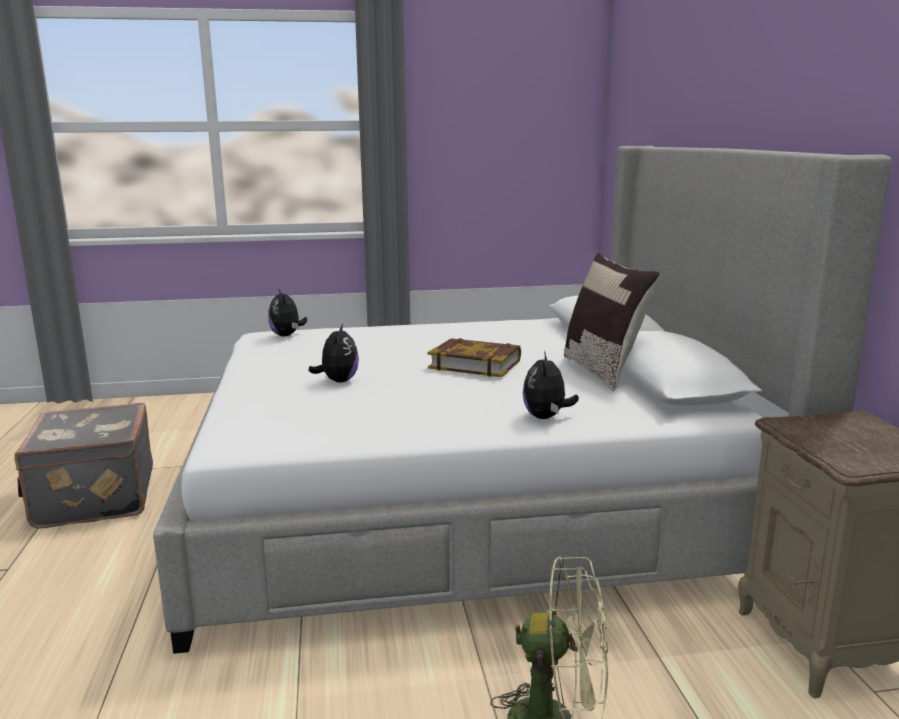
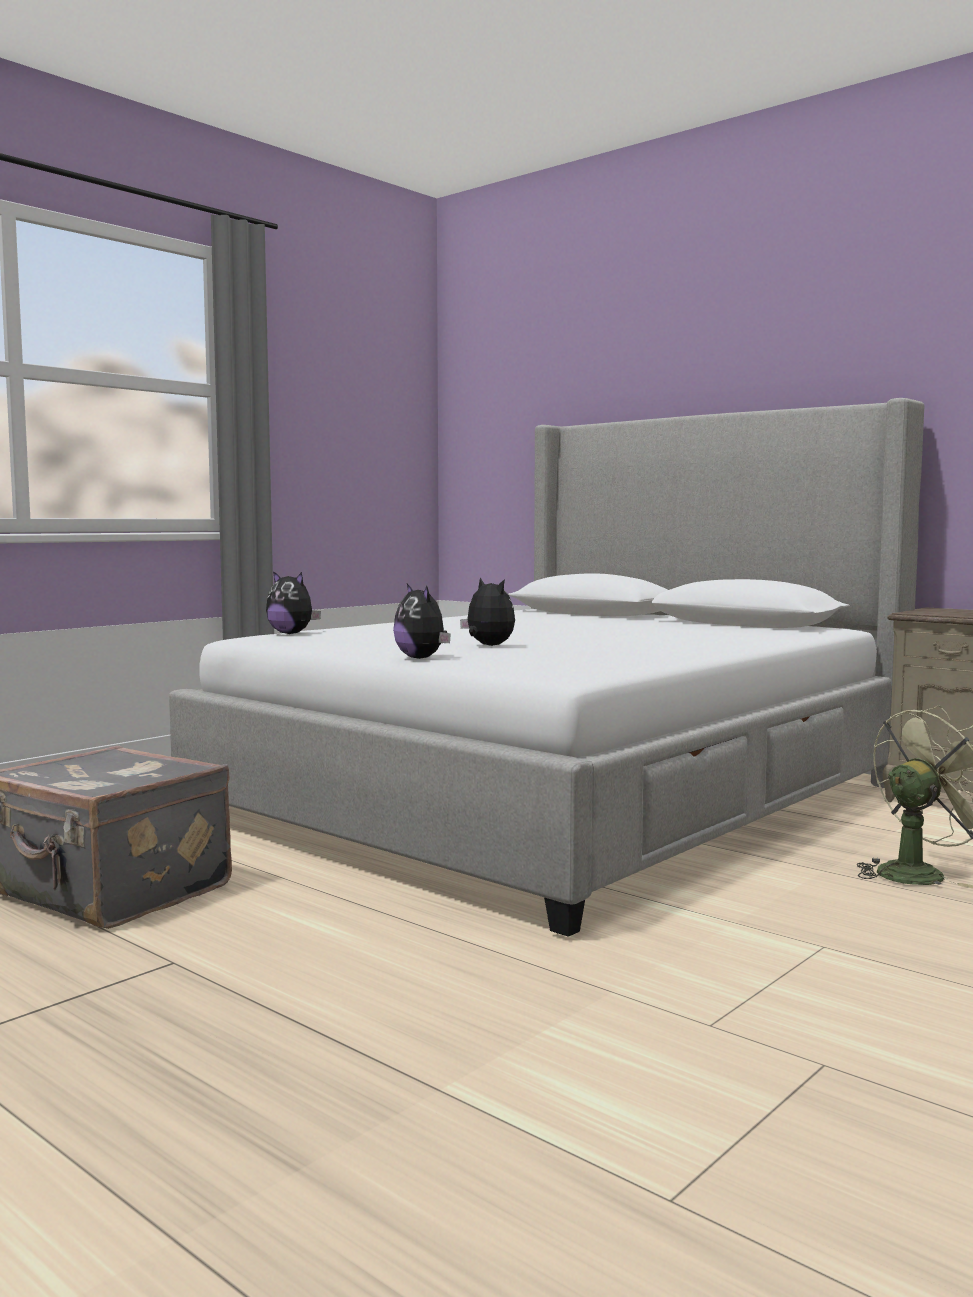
camera: 40 degrees left, 10 degrees down
book [428,338,521,377] -> none
plush toy [523,351,579,419] -> plush toy moved to [393,584,451,659]
pillow [564,253,660,391] -> none

